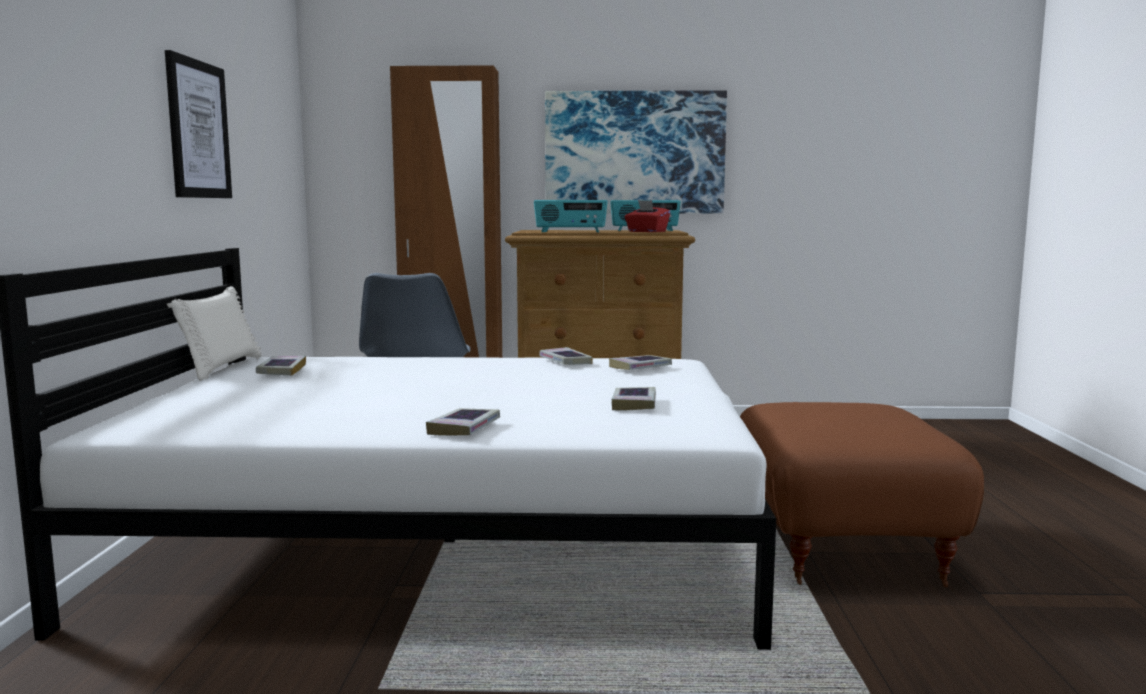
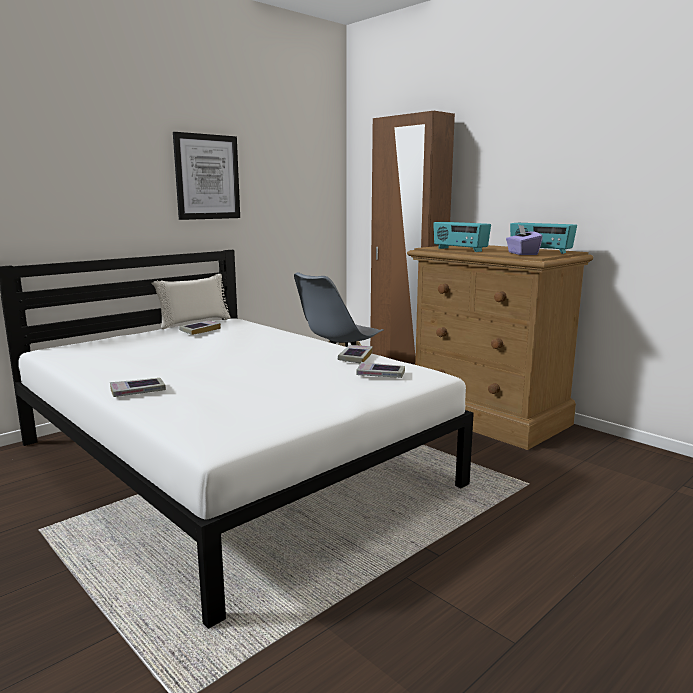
camera: 45 degrees right, 5 degrees up
picture [545,90,727,214] -> none
book [611,387,656,410] -> none
red tissue box [625,200,670,232] -> purple tissue box [506,225,543,255]
brown ottoman [740,402,984,587] -> none

